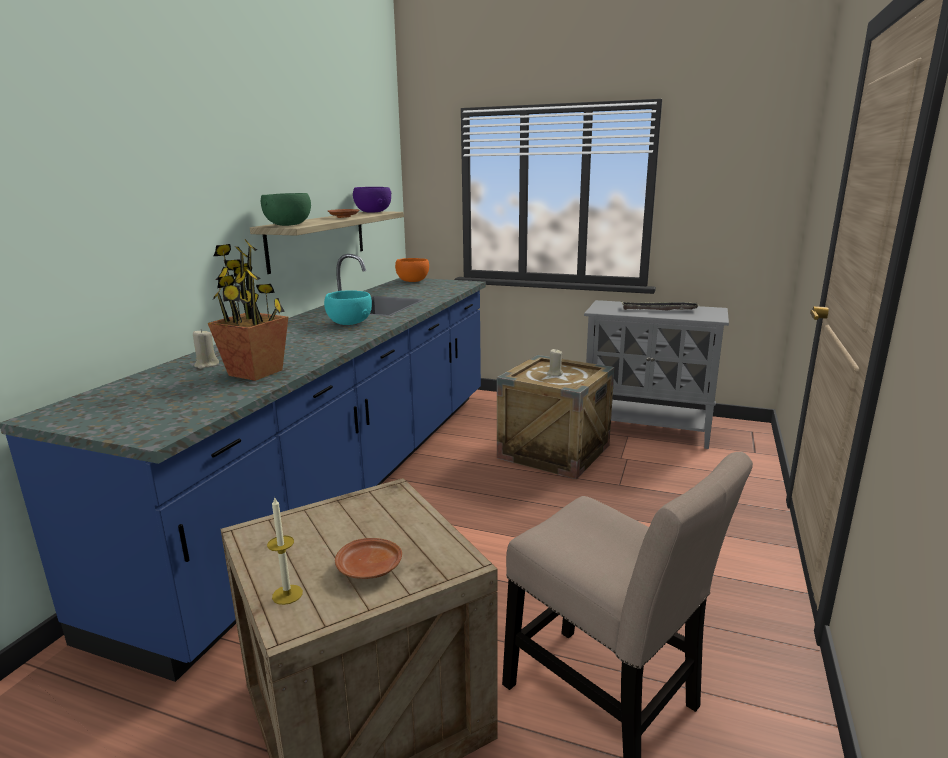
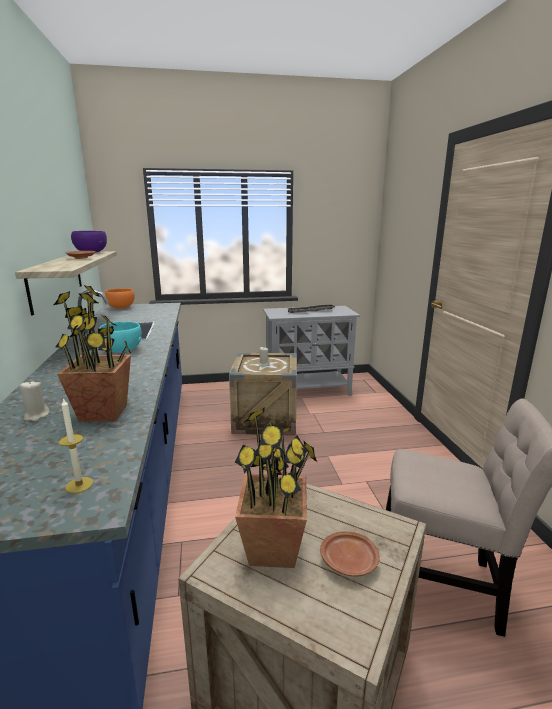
camera: 30 degrees left, 0 degrees up
green bowl [261,193,311,226] -> none
candle [267,496,303,605] -> candle moved to [58,398,93,493]
none -> potted plant [235,407,317,568]

